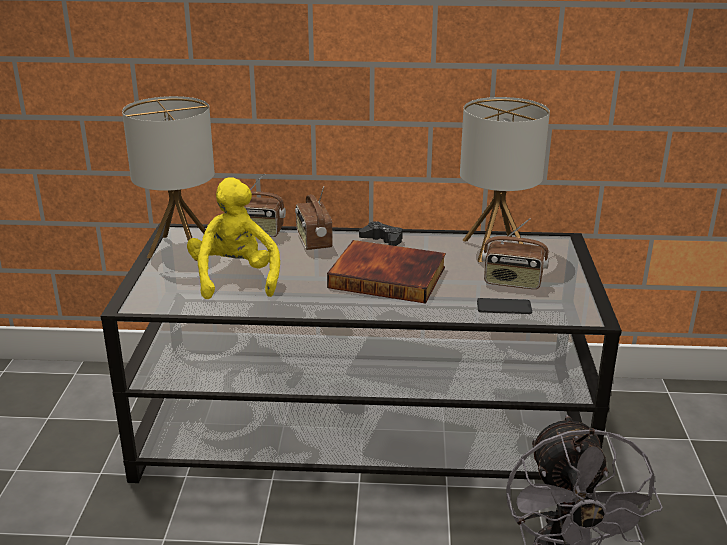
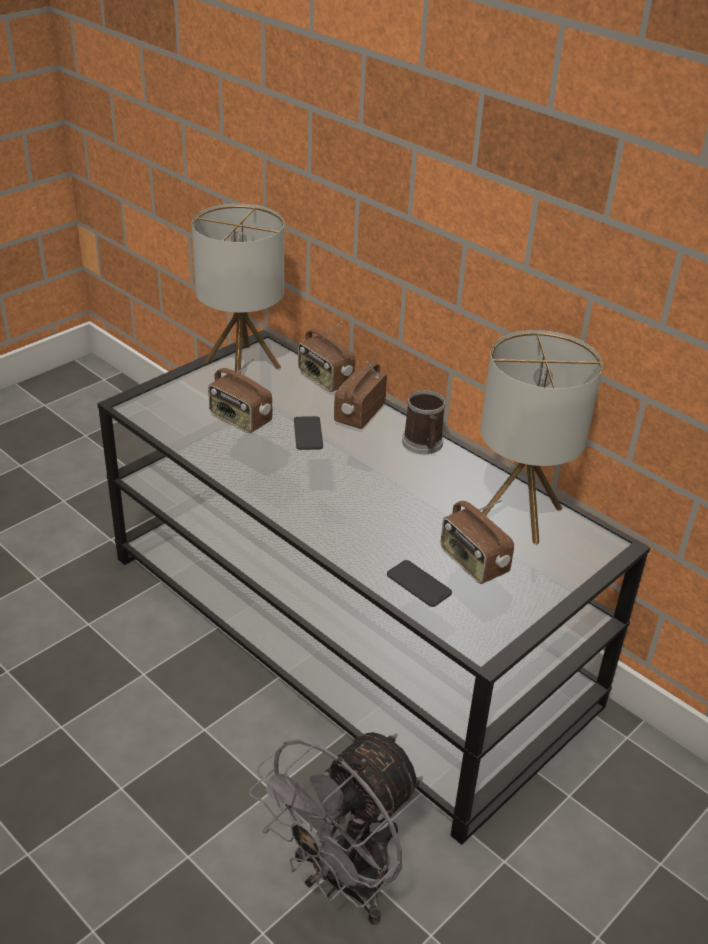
camera: 40 degrees right, 10 degrees up
yellow plush toy [187,177,280,299] -> radio [208,358,272,433]
book [327,240,446,304] -> none
black game controller [359,221,403,246] -> mug [402,390,445,454]
none -> phone [294,416,323,450]

